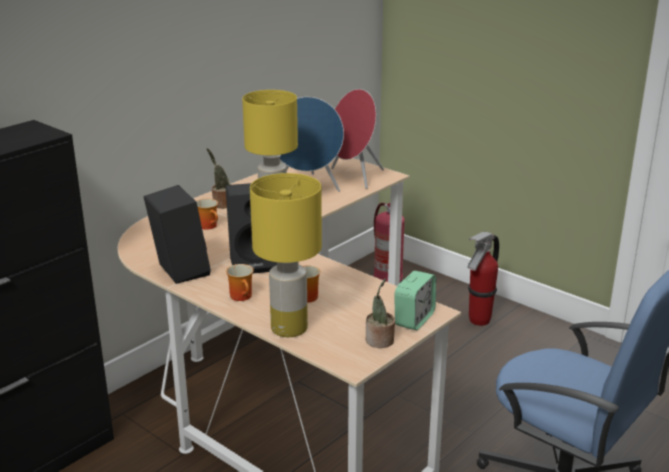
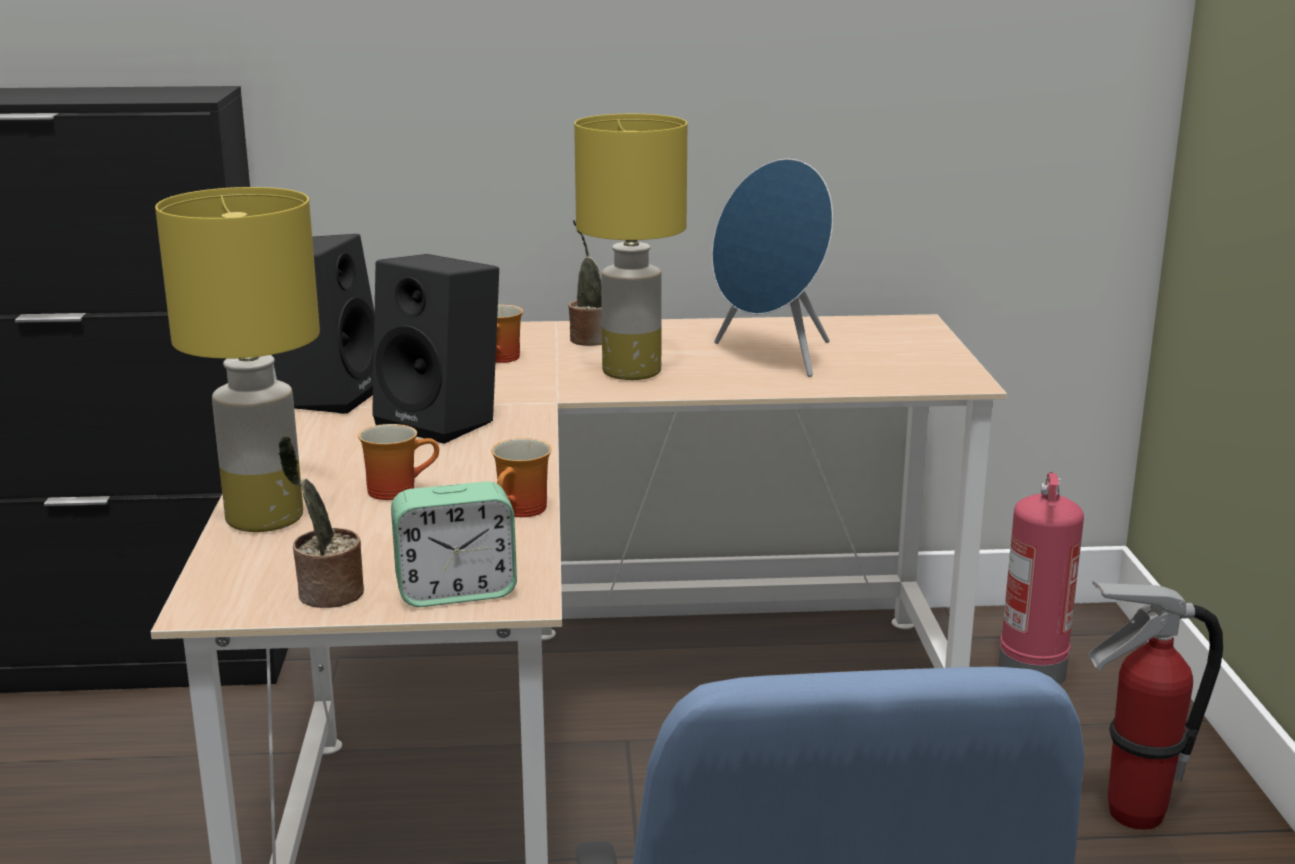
camera: 45 degrees right, 5 degrees down
mug [226,264,254,301] -> mug moved to [491,438,552,517]
red speaker [331,89,384,189] -> none

